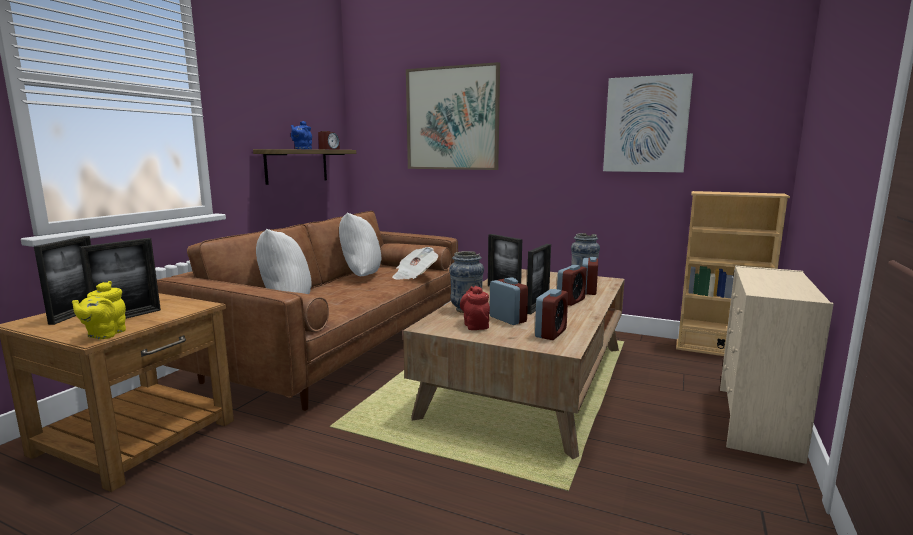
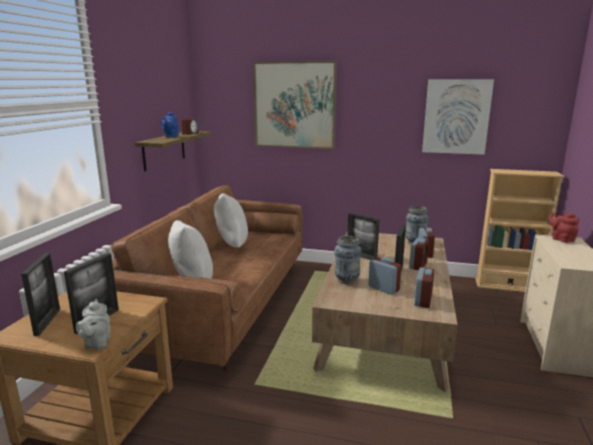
camera: 10 degrees left, 5 degrees up
yellow teapot [72,281,126,339] -> grey teapot [76,299,111,349]
newspaper [392,247,438,280] -> none
red teapot [460,286,490,330] -> red teapot moved to [548,212,580,243]

